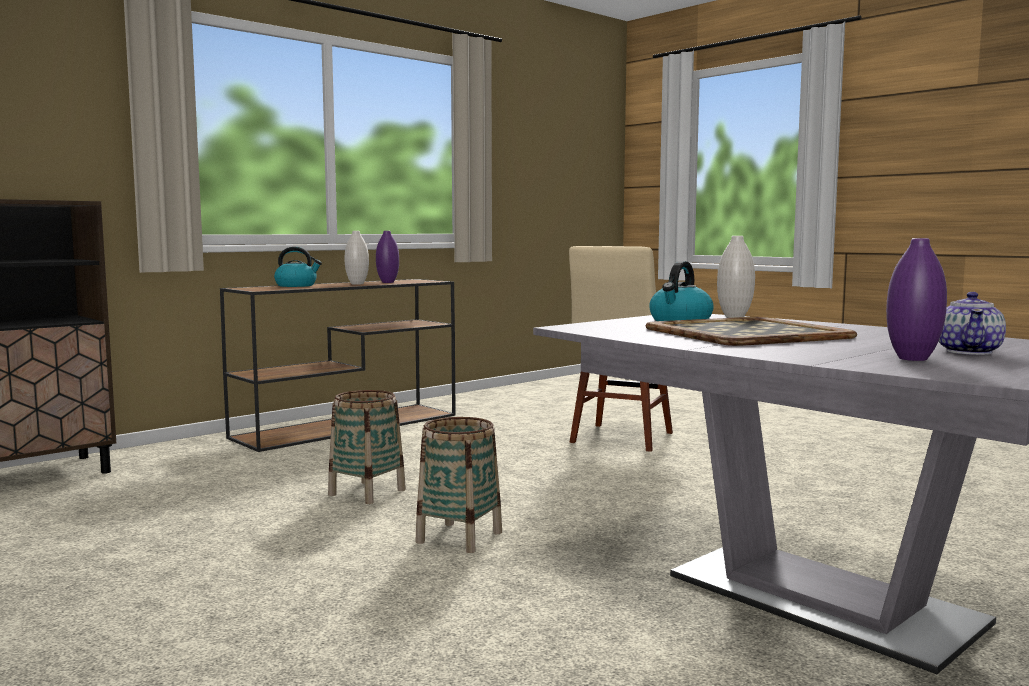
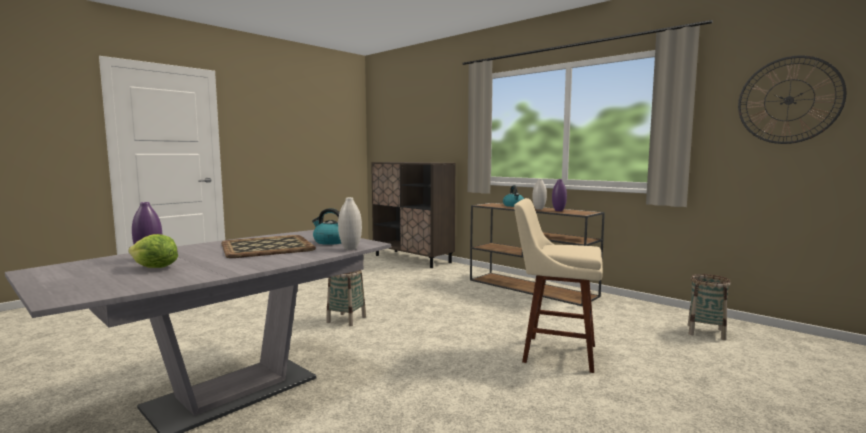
camera: 85 degrees right, 0 degrees up
basket [328,390,406,504] -> basket moved to [688,274,731,340]
teapot [938,292,1006,355] -> lettuce [128,234,178,268]
none -> wall clock [738,55,847,144]

